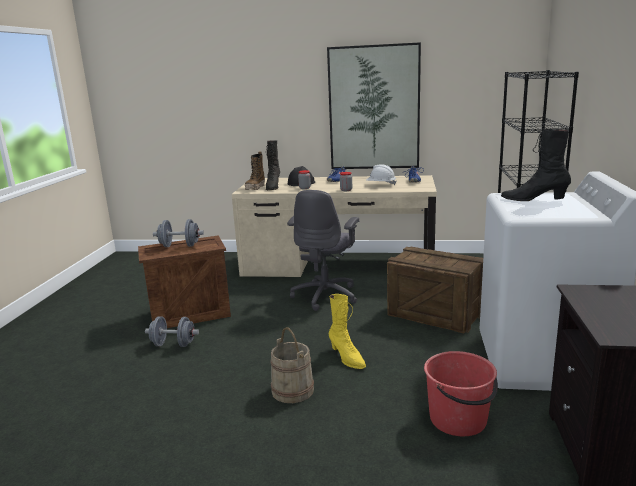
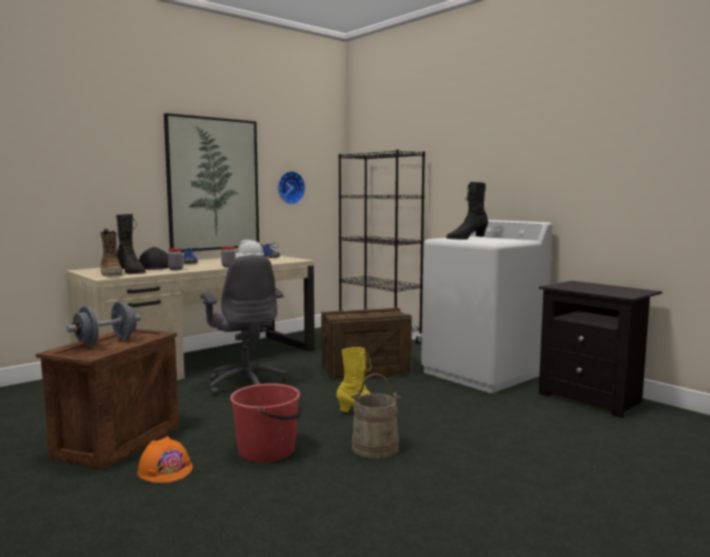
camera: 50 degrees left, 10 degrees down
grey dumbbell [145,316,199,347] -> orange hard hat [137,436,193,483]
red bucket [424,351,498,436] -> red bucket moved to [230,383,302,463]
none -> wall clock [278,171,305,205]

